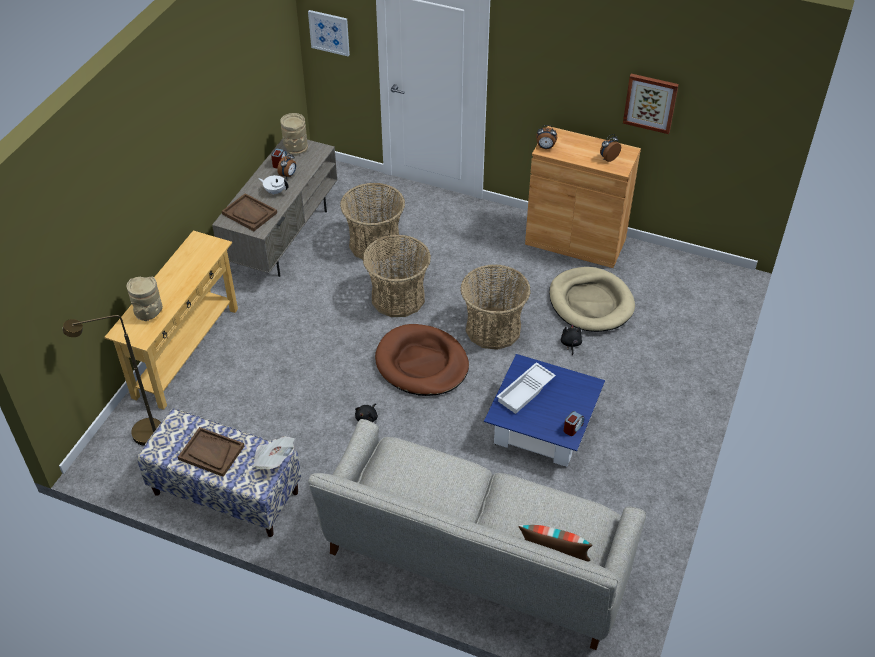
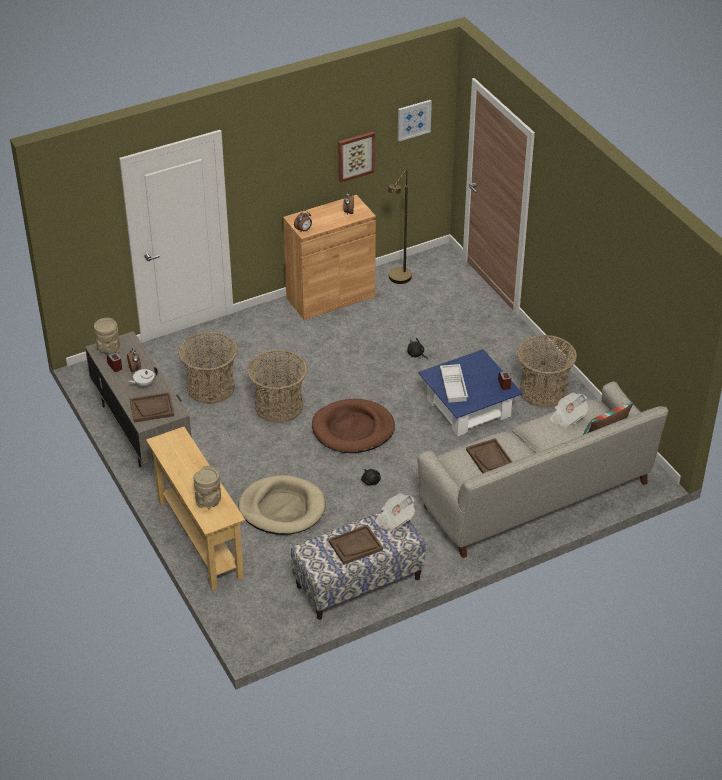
camera: 50 degrees left, 5 degrees down
brown floor lamp [63,315,161,446] -> brown floor lamp moved to [388,170,412,284]
picture [308,10,350,56] -> picture moved to [398,100,432,141]
basket [461,265,531,350] -> basket moved to [517,335,577,408]
beige dog bed [549,267,635,332] -> beige dog bed moved to [239,475,325,535]
none -> brown tray [466,438,512,473]
none -> newspaper [550,392,589,428]

